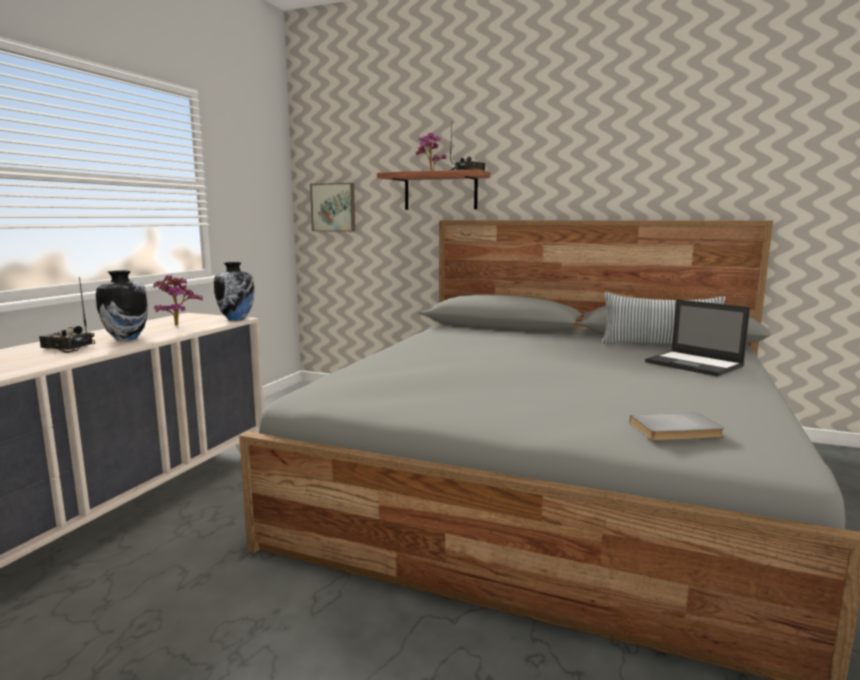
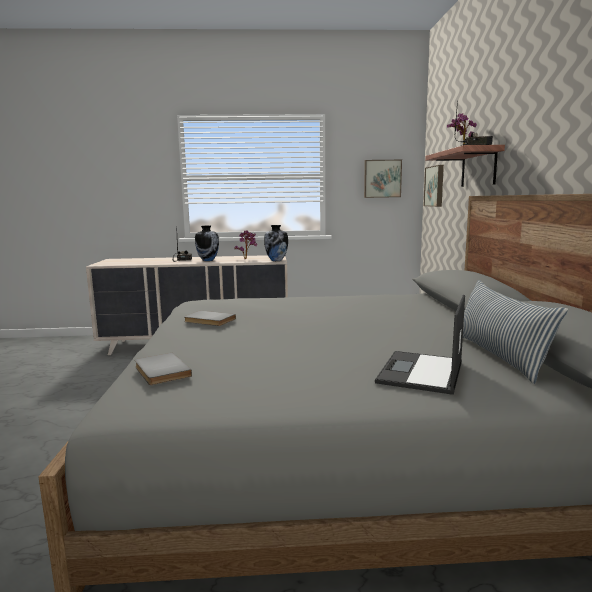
camera: 65 degrees right, 0 degrees up
none -> grey book [184,311,236,326]
none -> picture [364,160,402,198]

